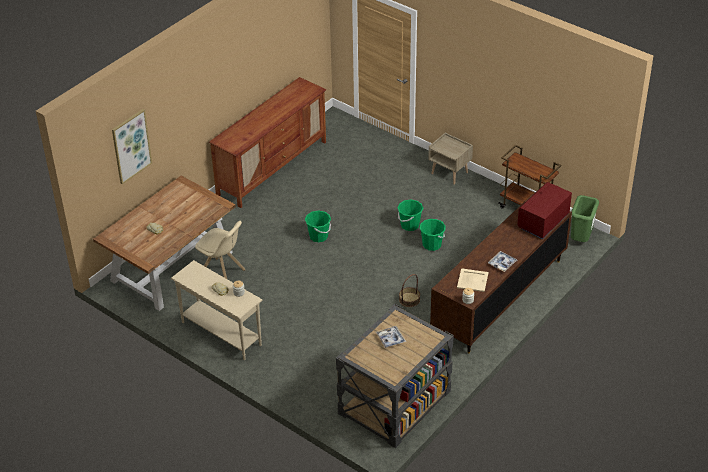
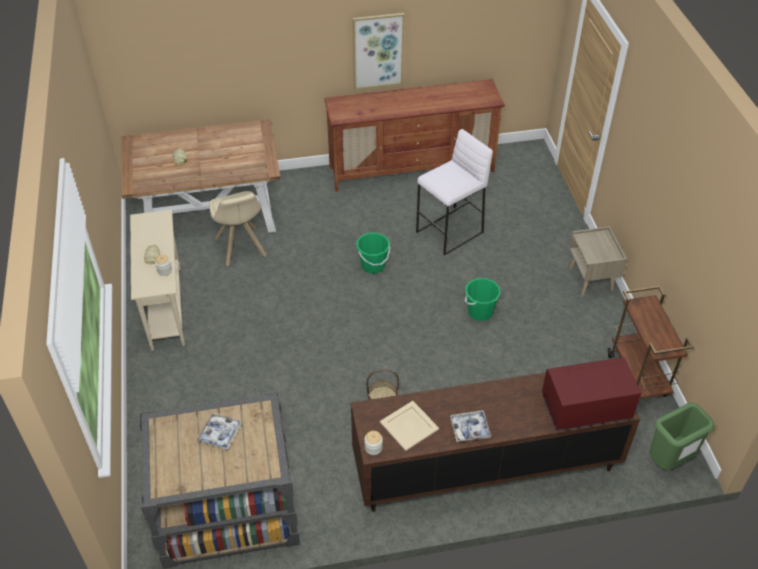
camera: 40 degrees right, 5 degrees up
picture [112,109,152,184] -> picture moved to [353,13,405,90]
green bucket [420,219,446,251] -> none
none -> white stool [416,129,493,256]

